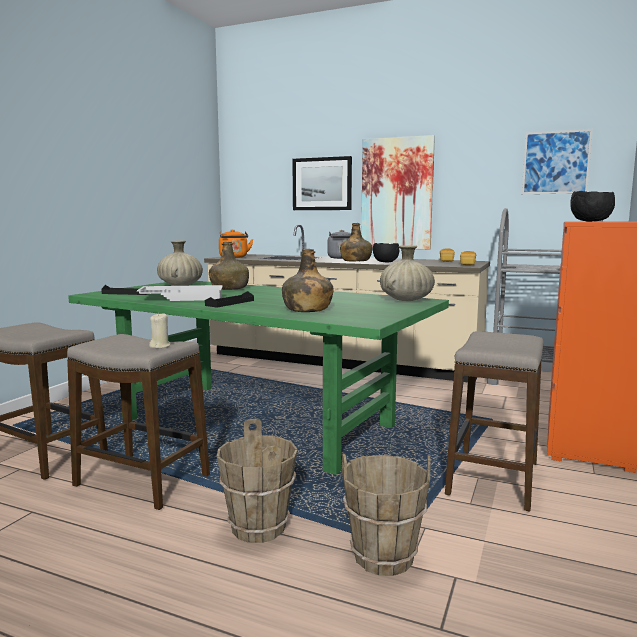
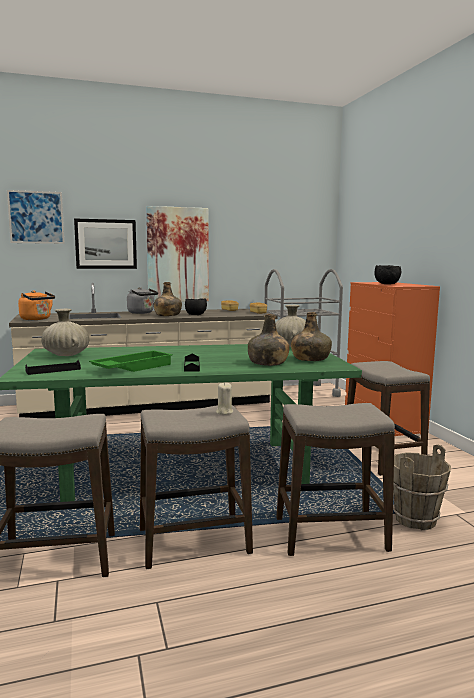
camera: 40 degrees left, 0 degrees up
white tray [137,285,223,301] -> green tray [89,350,173,372]
green bottle [209,242,249,290] -> green bottle moved to [291,312,332,361]
brown bucket [217,418,297,543] -> stool [276,403,395,556]
picture [522,129,593,194] -> picture moved to [7,190,65,244]

